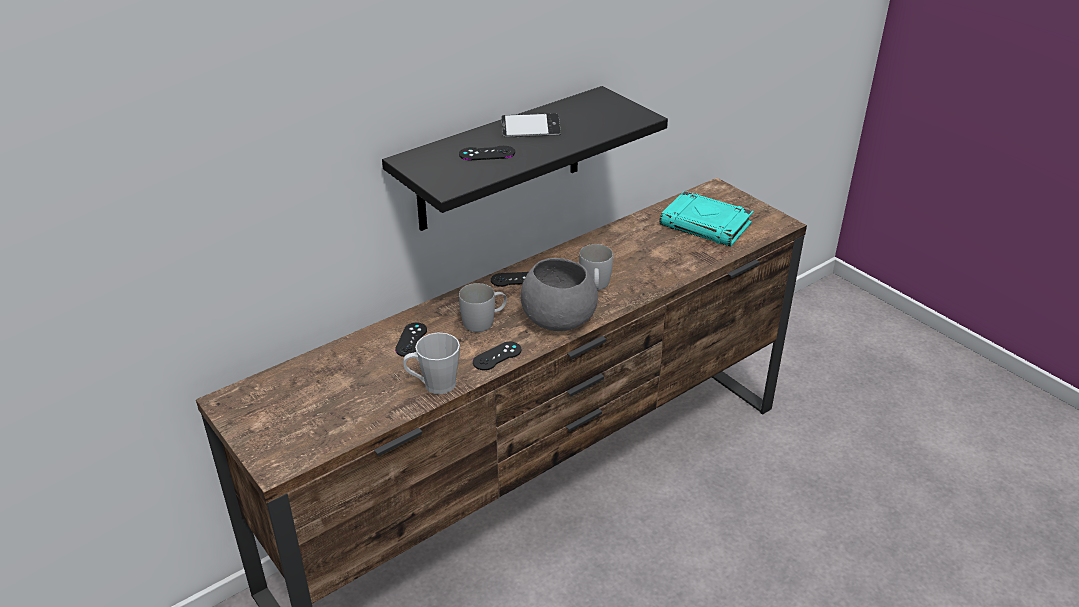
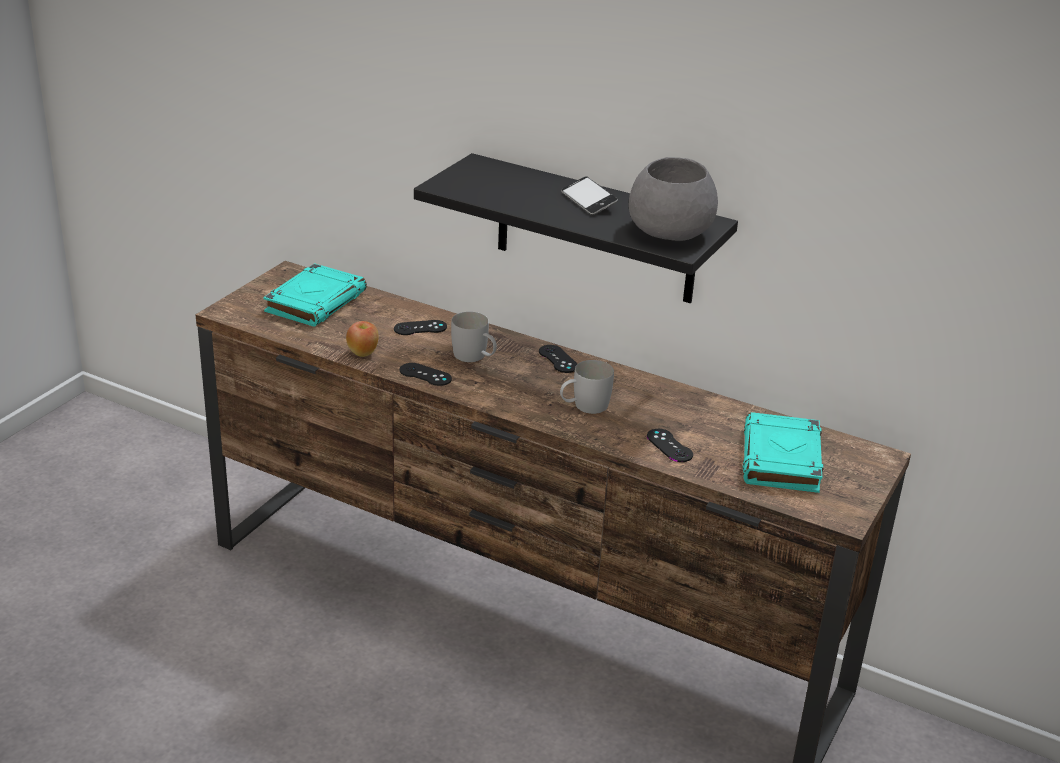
camera: 65 degrees right, 5 degrees down
grey mug [403,333,460,394] -> apple [346,321,379,357]
black game controller [459,146,515,160] -> black game controller moved to [647,429,693,462]
grey bowl [521,258,598,331] -> grey bowl moved to [628,157,718,241]
none -> turquoise book [263,263,367,327]

